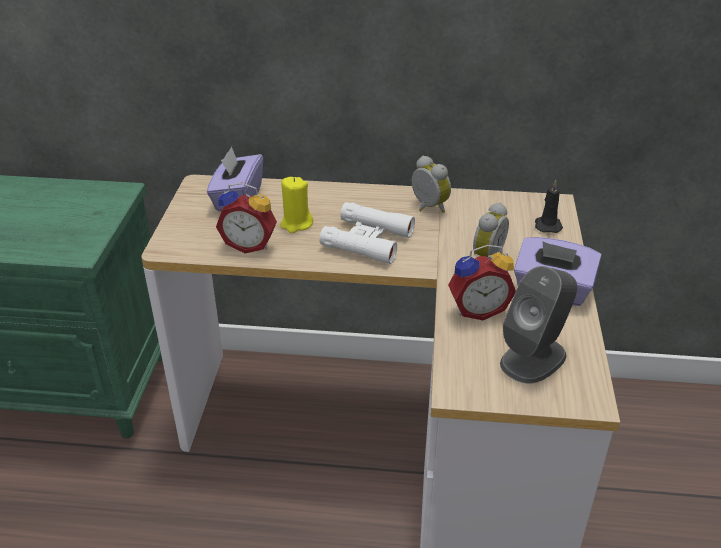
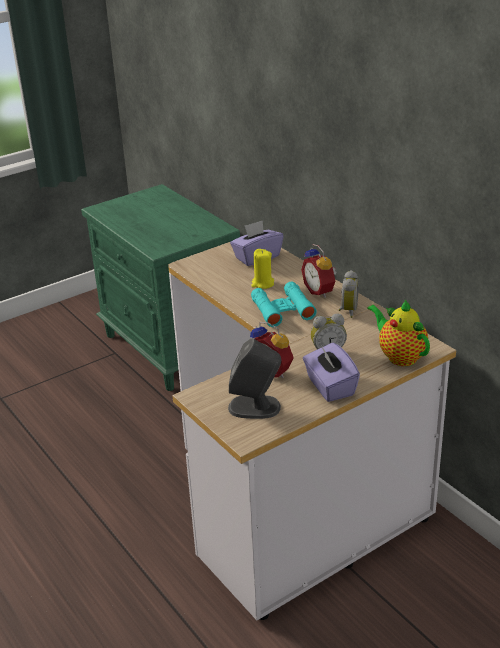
camera: 50 degrees right, 5 degrees down
alarm clock [216,183,277,253] -> alarm clock moved to [301,244,337,298]
white binoculars [319,202,415,264] -> turquoise binoculars [251,282,317,327]
black candle [535,180,563,233] -> teapot [367,300,430,366]

